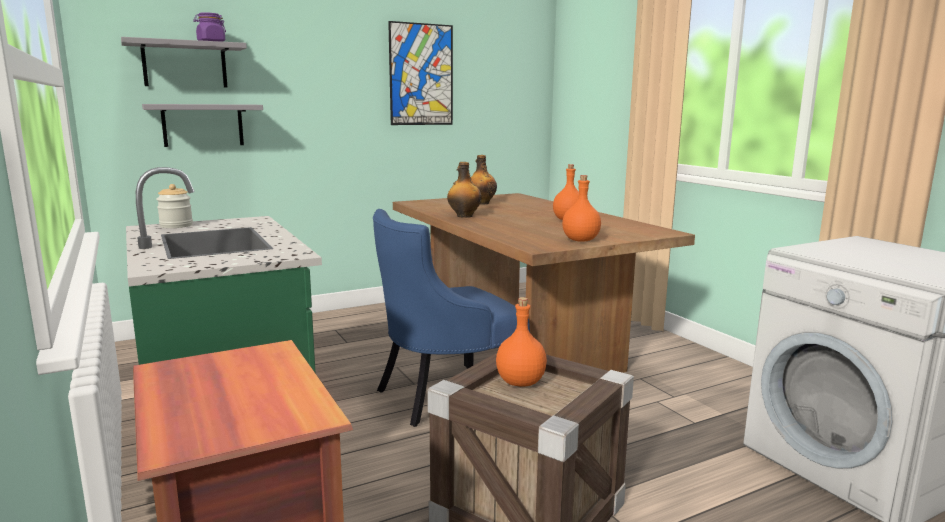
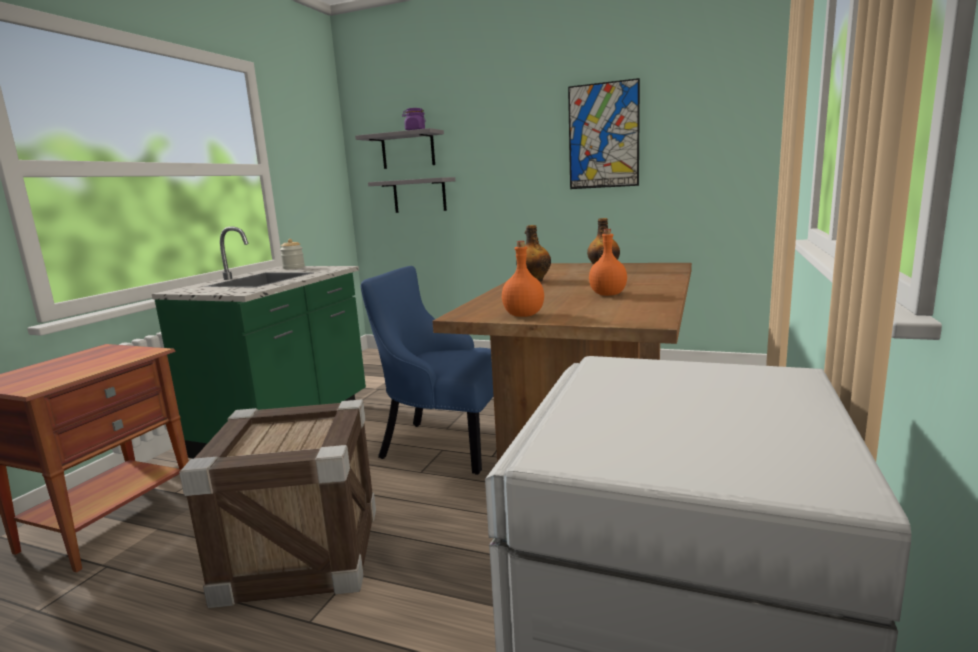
camera: 50 degrees right, 0 degrees up
orange bottle [496,297,547,386] -> none

